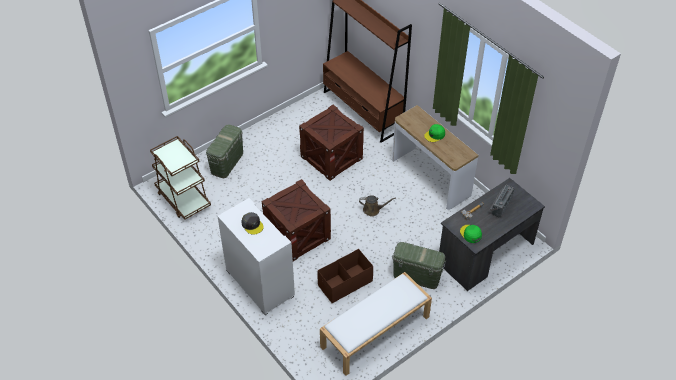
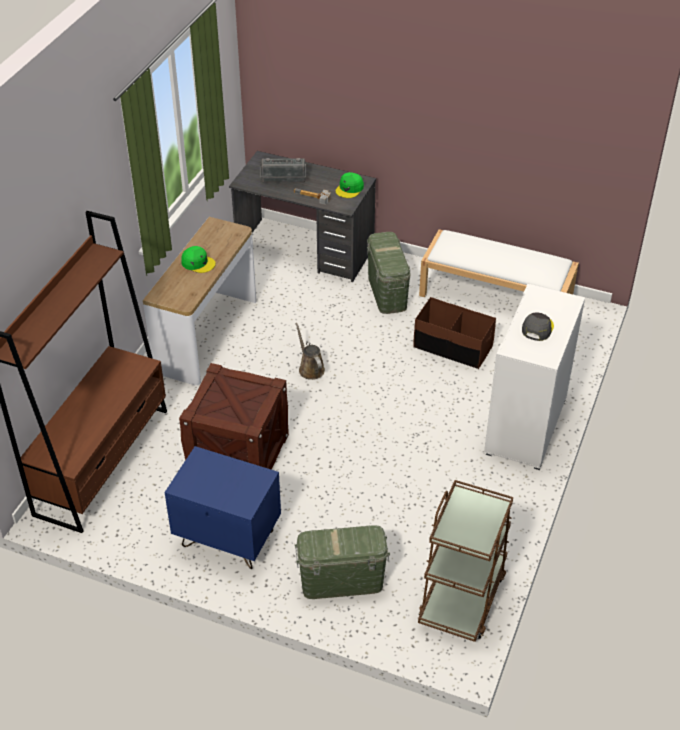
camera: 120 degrees left, 5 degrees down
crate [262,179,331,261] -> none
none -> blue nightstand [165,446,281,569]

